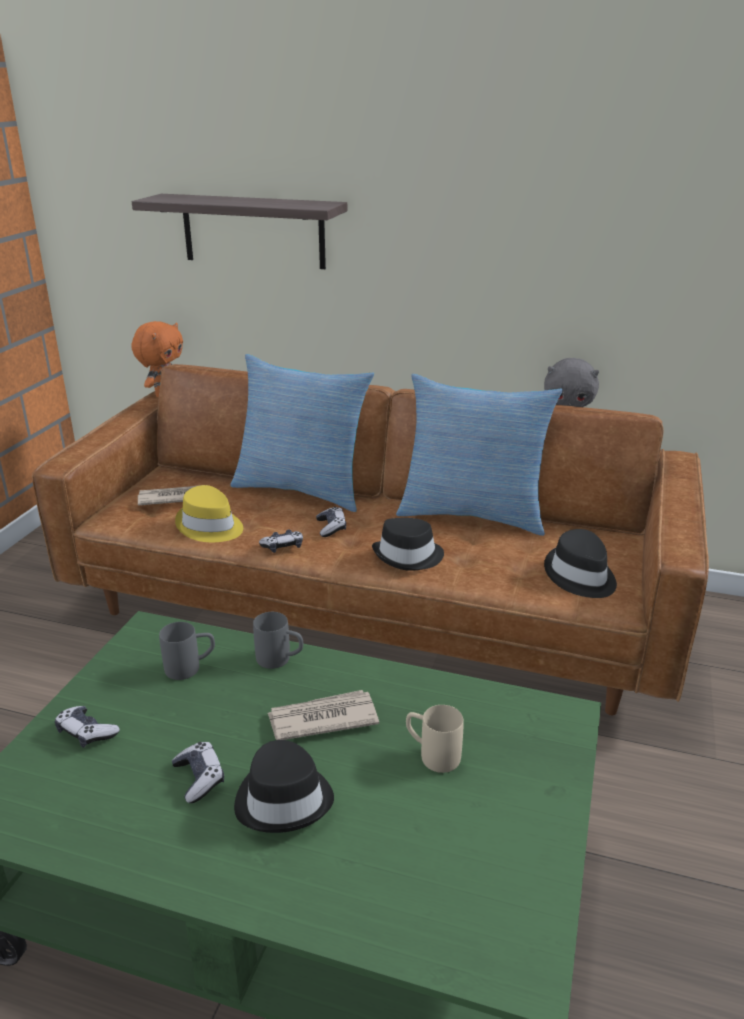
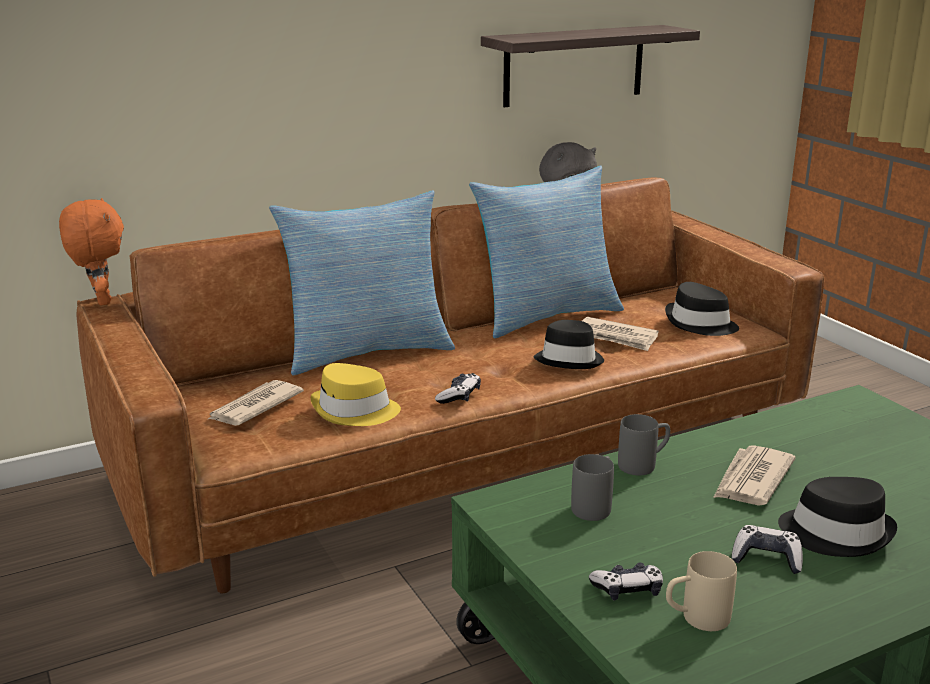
camera: 45 degrees left, 5 degrees down
shelf [132,194,347,269] -> shelf moved to [481,25,700,107]
game controller [316,507,346,537] -> none
beige mug [406,705,464,773] -> beige mug moved to [666,551,737,631]
none -> newspaper [582,317,659,351]

